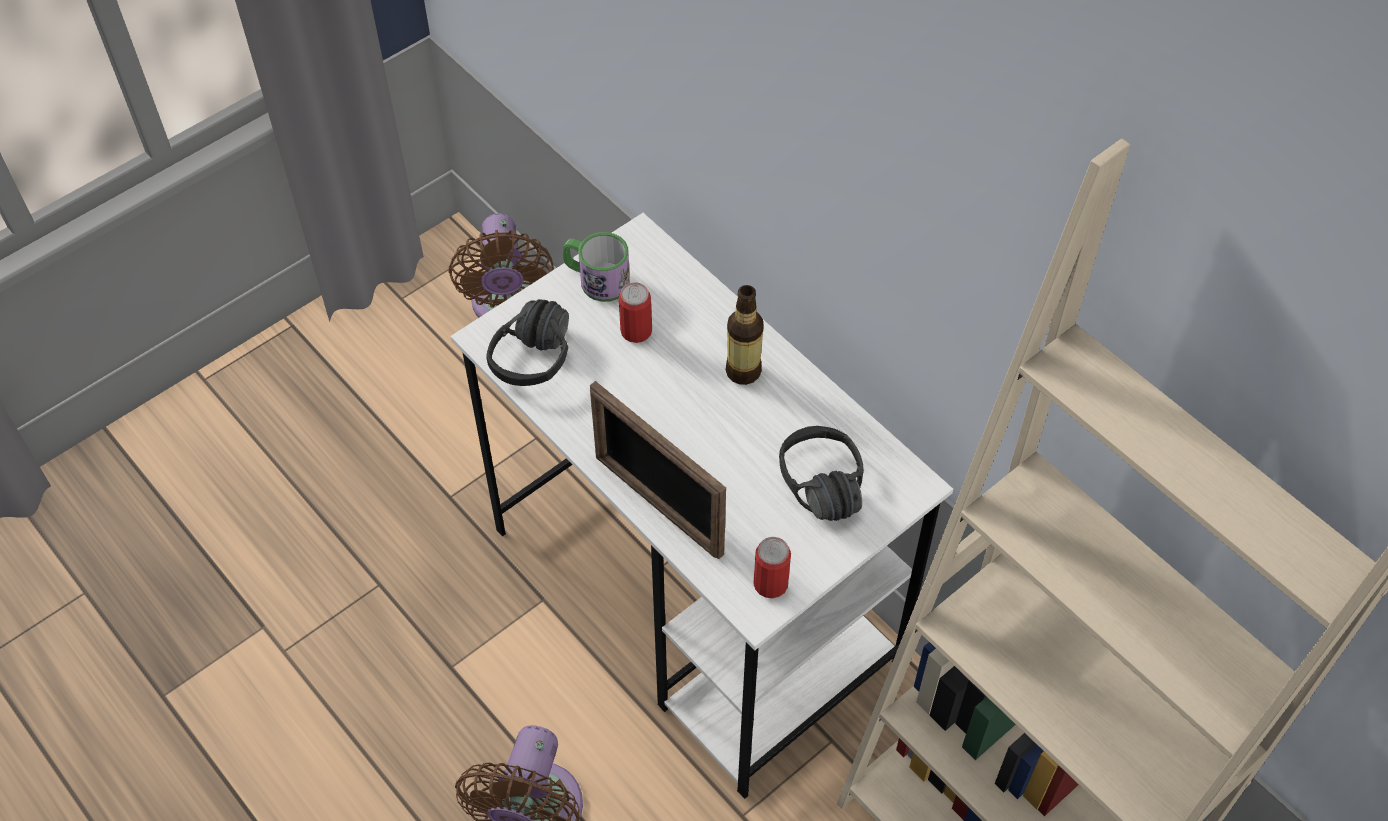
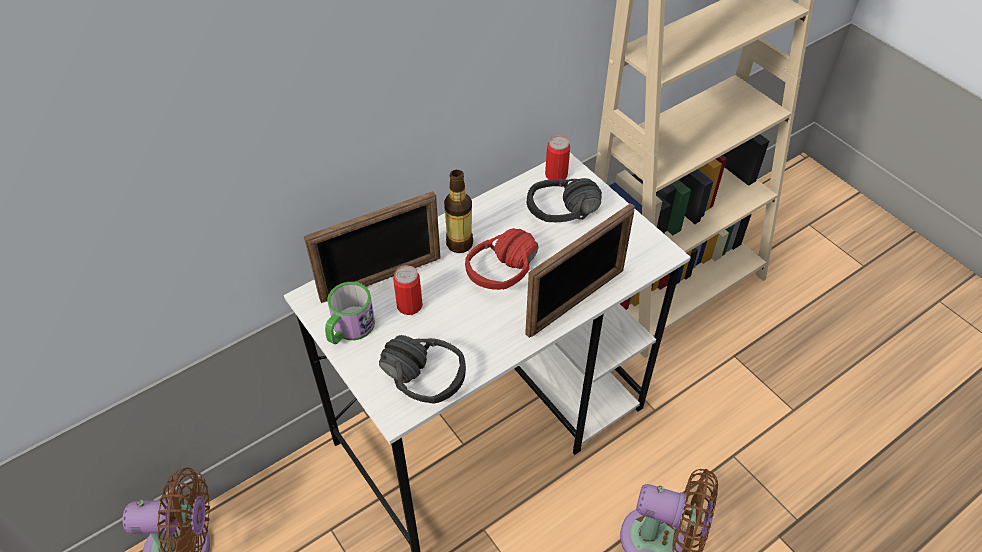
camera: 85 degrees left, 5 degrees down
can [753,537,791,598] -> can moved to [545,136,570,180]
none -> picture frame [304,191,440,303]
none -> red headphones [465,228,539,290]

